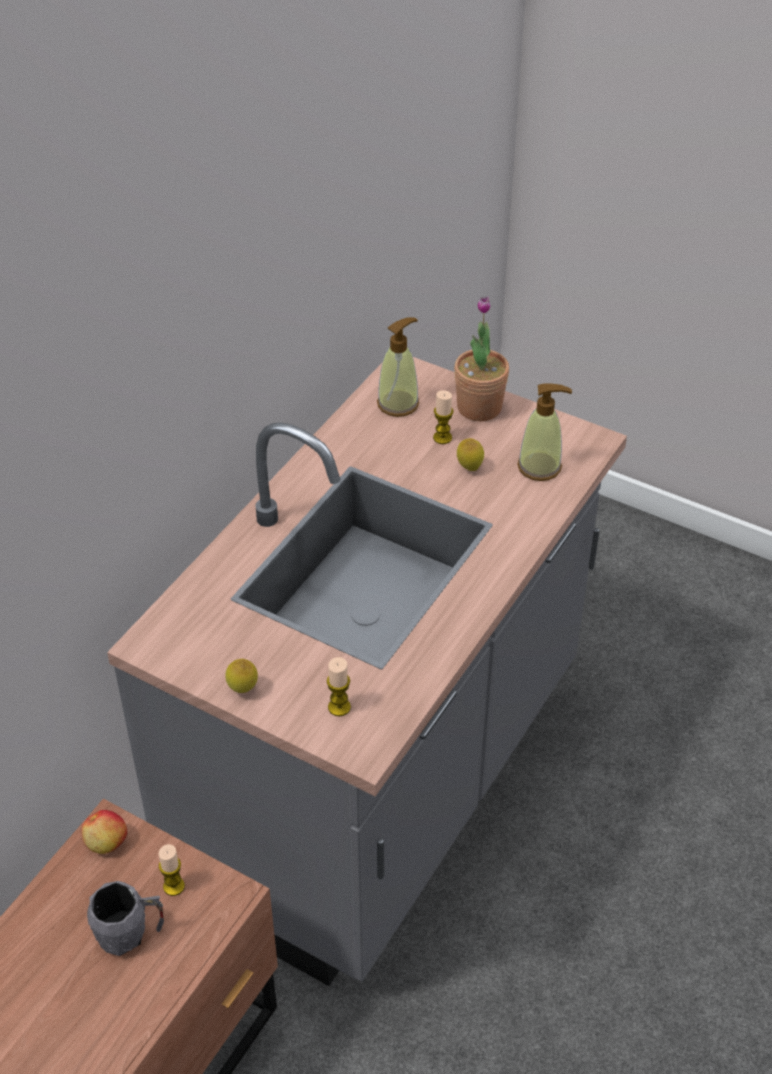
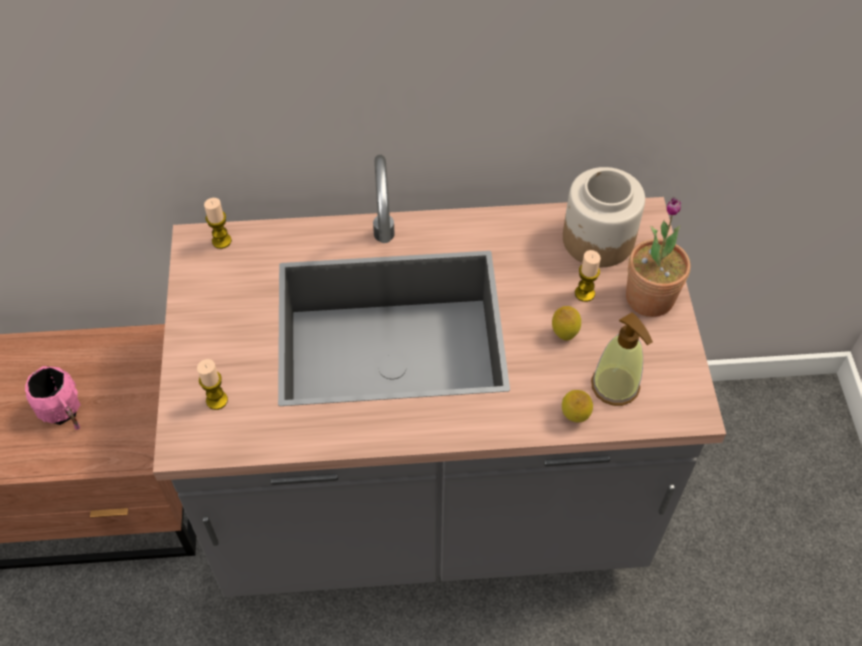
camera: 55 degrees right, 10 degrees up
apple [82,810,127,854] -> none
grey mug [87,881,164,956] -> pink mug [25,366,81,430]
candle [159,844,185,896] -> candle moved to [204,198,232,249]
lemon [226,659,258,693] -> lemon moved to [562,390,593,422]
soap dispenser [377,317,419,417] -> jar [563,167,645,267]

